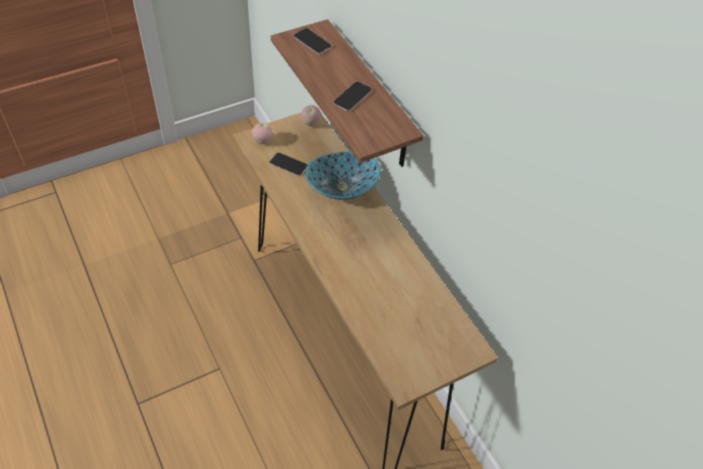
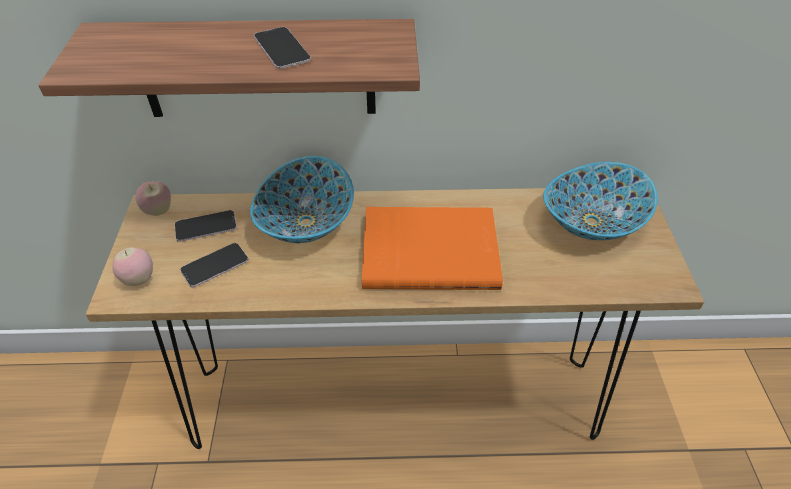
camera: 60 degrees left, 5 degrees down
phone [293,28,332,54] -> phone moved to [174,210,237,242]
none -> orange book [362,207,503,290]
none -> bowl [543,162,658,240]

